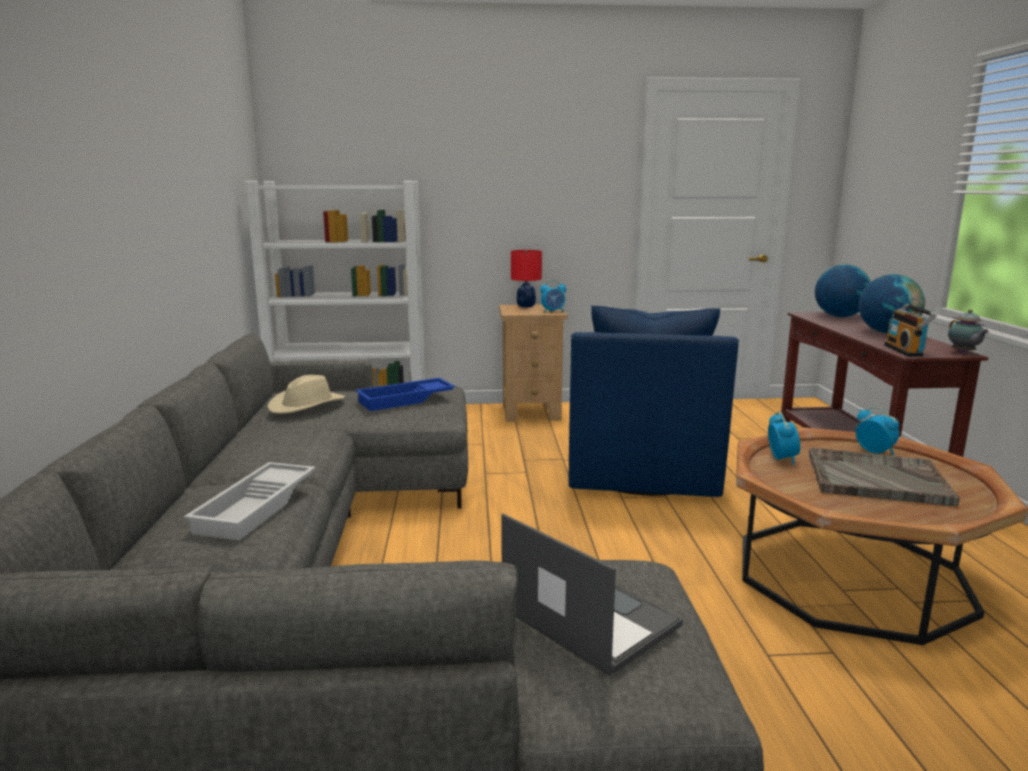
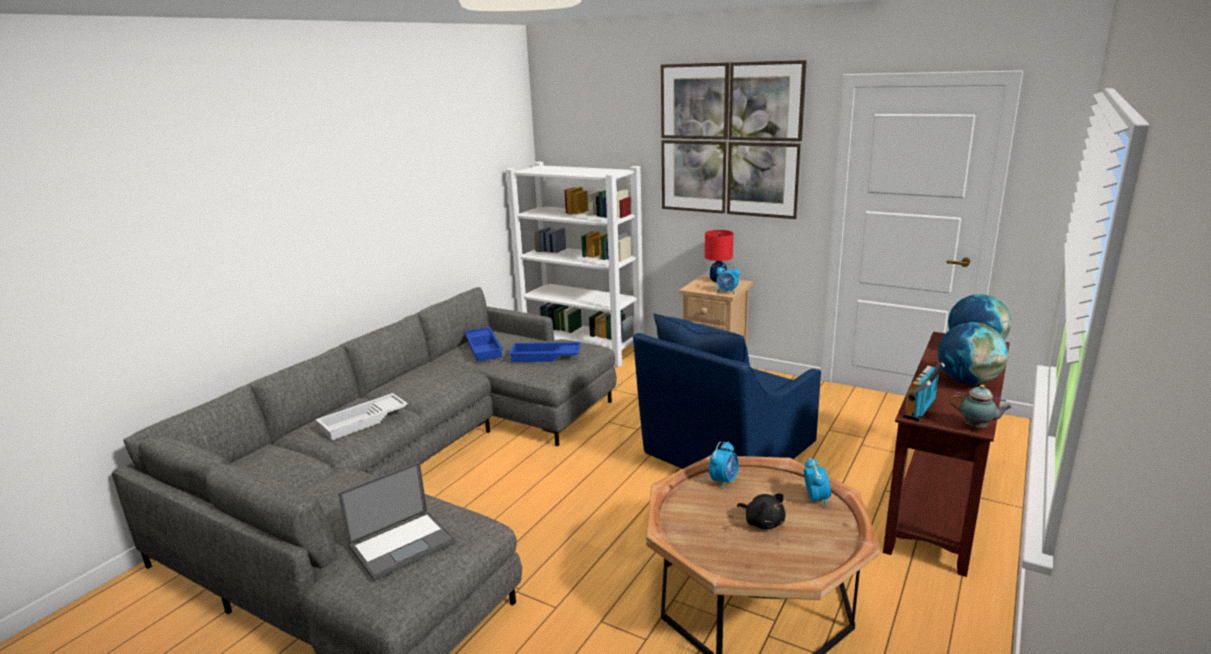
camera: 35 degrees right, 5 degrees up
beige hat [268,375,345,414] -> blue tray [464,327,503,361]
laptop [501,513,683,676] -> laptop turned 60 degrees clockwise [338,462,456,581]
grey tray [809,447,960,506] -> black plush toy [737,493,785,529]
teapot [948,309,989,354] -> teapot turned 90 degrees counterclockwise [950,385,1012,428]
none -> picture [661,60,807,219]

